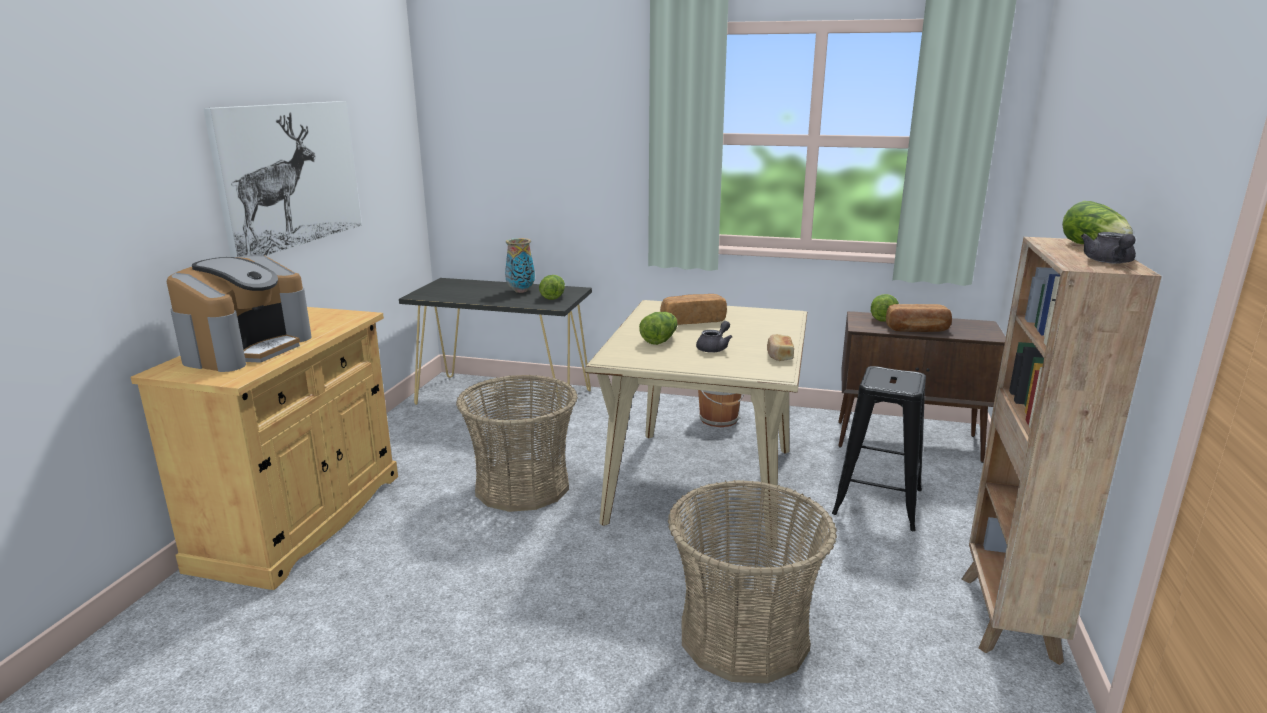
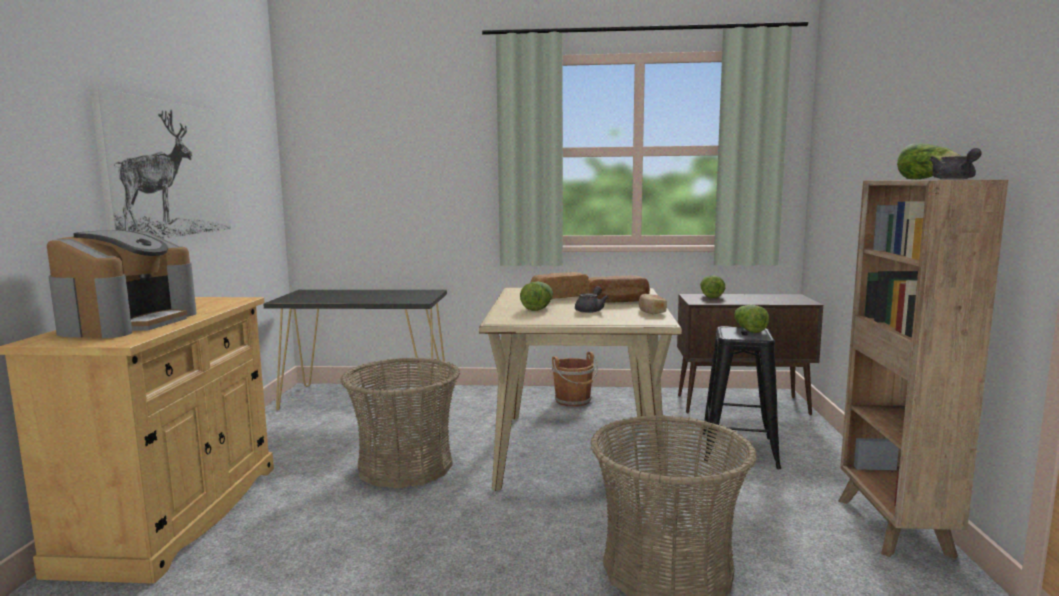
camera: 10 degrees left, 10 degrees down
vase [505,238,535,293] -> none
lettuce [539,275,565,300] -> lettuce moved to [734,305,769,333]
bread [886,304,952,332] -> bread moved to [586,276,650,303]

